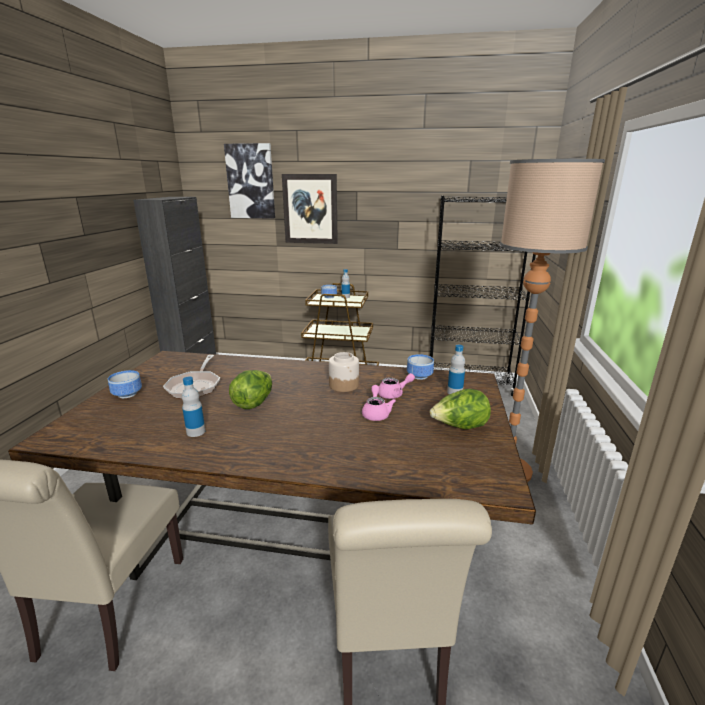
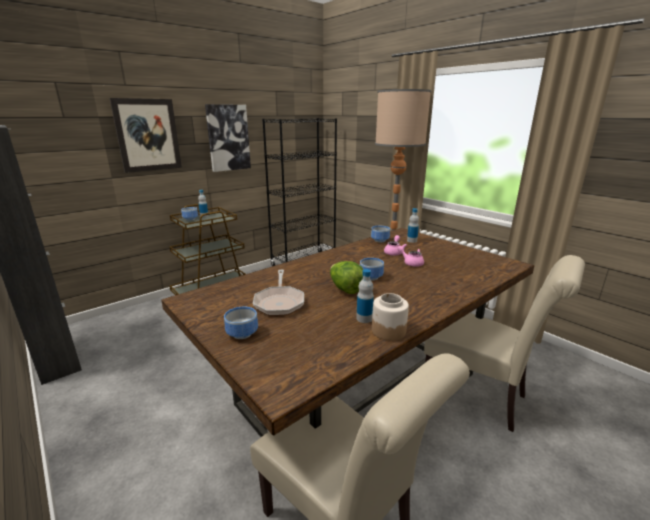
camera: 50 degrees left, 0 degrees up
frying pan [163,355,220,399] -> frying pan turned 45 degrees clockwise [253,270,304,316]
picture [224,143,275,219] -> picture moved to [205,104,251,172]
jar [329,352,359,392] -> jar moved to [372,293,409,341]
lettuce [430,389,491,429] -> none
none -> bowl [360,258,384,280]

